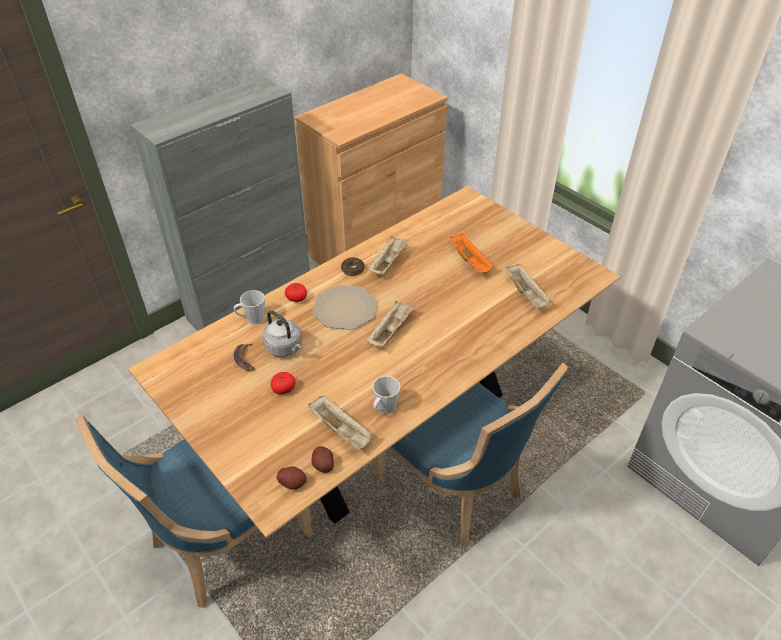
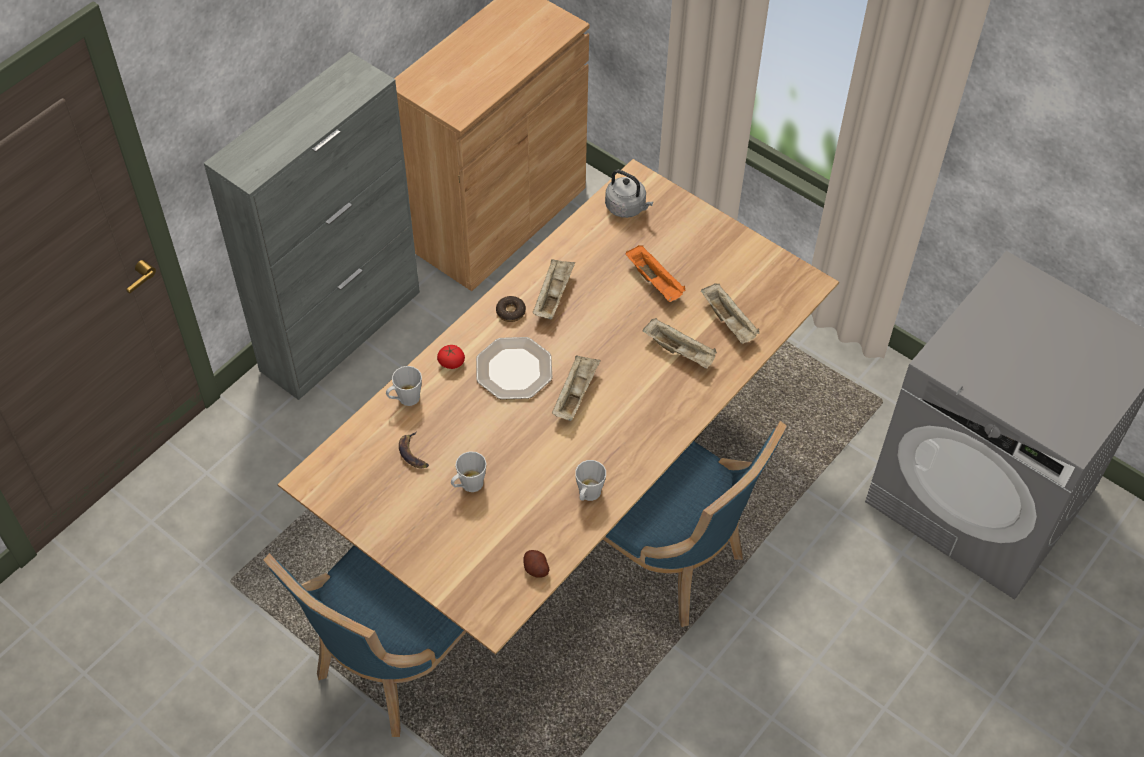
camera: 10 degrees left, 10 degrees up
grey kettle [262,310,302,357] -> grey kettle moved to [605,170,653,218]
tomato [270,372,295,394] -> grey mug [451,451,487,492]
potato [276,466,307,490] -> none
beige tray [308,396,373,451] -> beige tray moved to [643,318,717,369]

